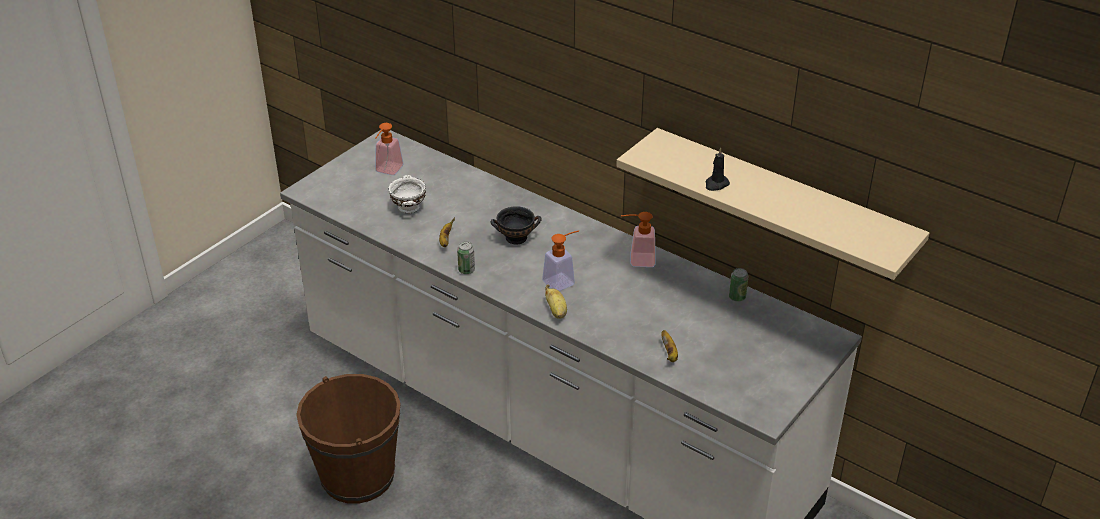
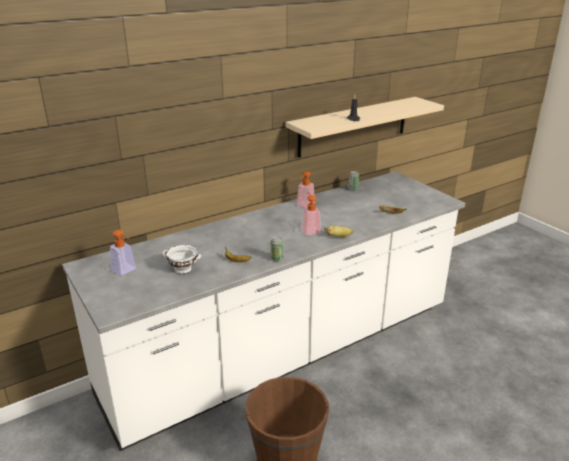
camera: 70 degrees left, 10 degrees down
black bowl [490,206,542,244] -> none

